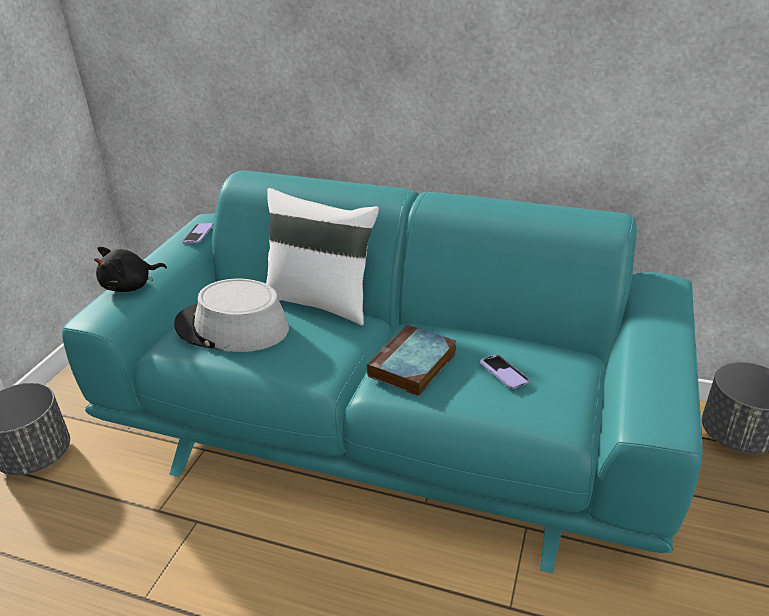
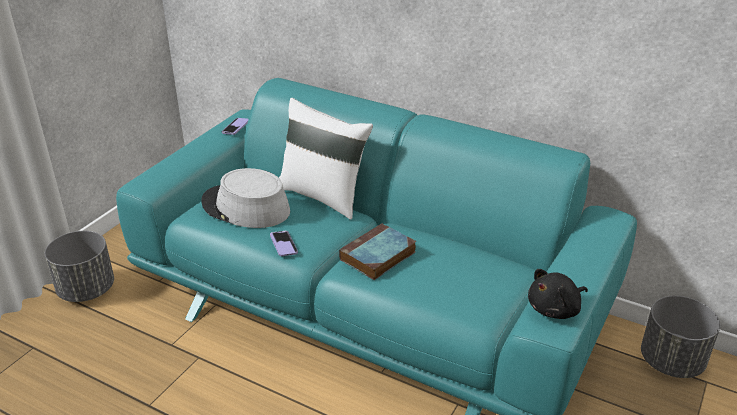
camera: 10 degrees right, 0 degrees up
black plush toy [94,247,167,292] -> black plush toy moved to [528,269,588,319]
phone [480,355,529,389] -> phone moved to [270,231,298,256]

